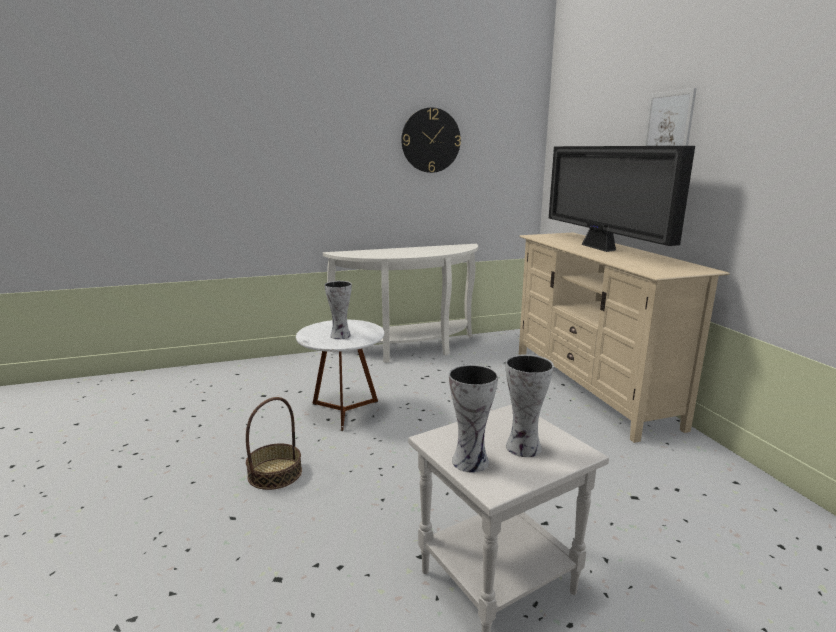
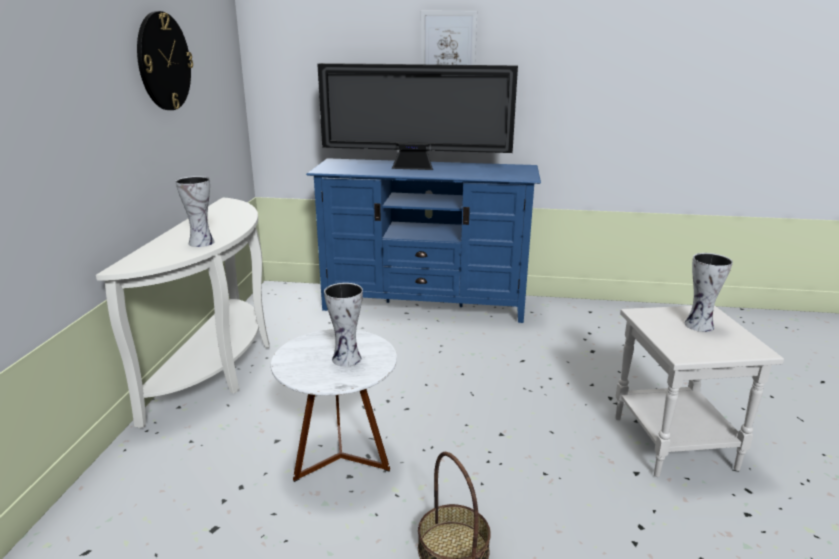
camera: 65 degrees left, 5 degrees up
vase [449,364,498,473] -> vase moved to [175,176,215,247]
beige tv stand [519,233,730,443] -> blue tv stand [306,158,541,323]

